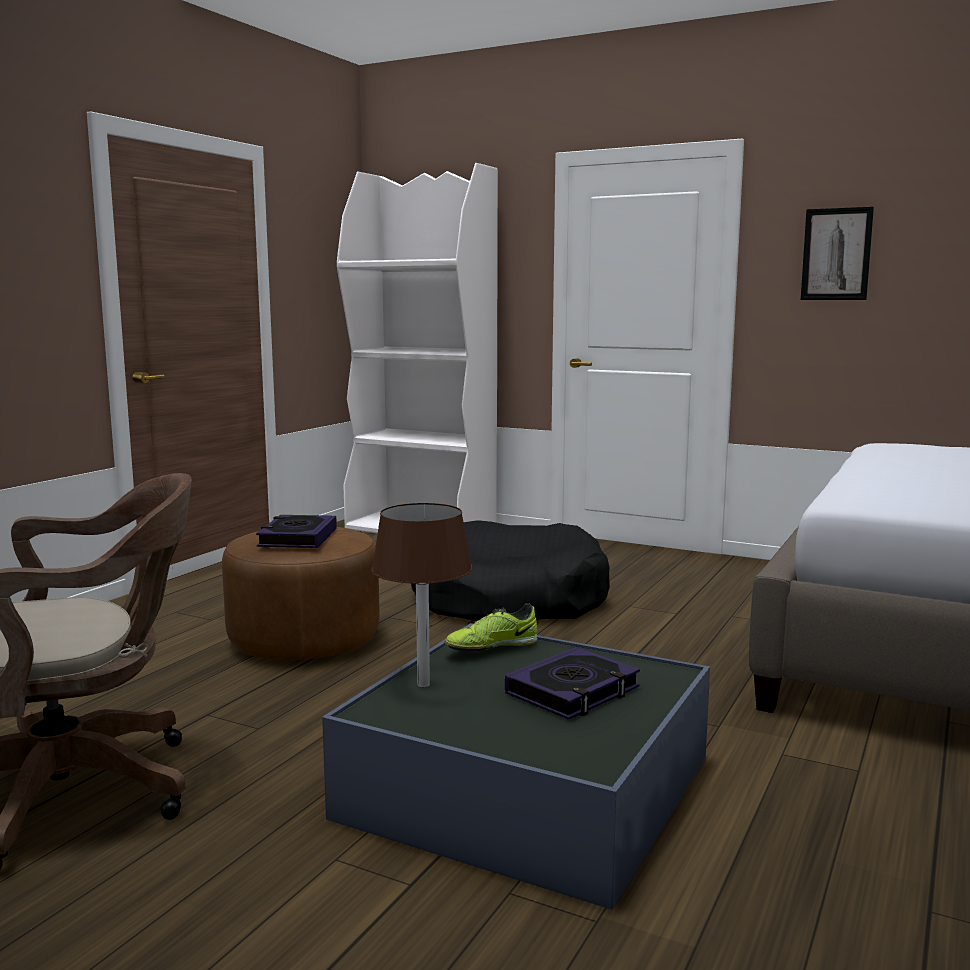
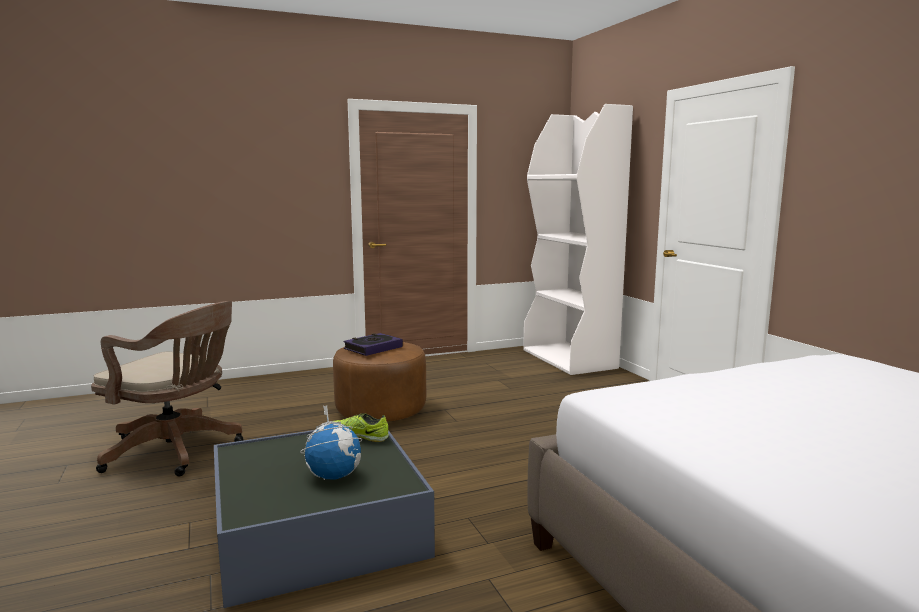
camera: 40 degrees right, 0 degrees up
brown table lamp [371,503,472,687] -> none
black dog bed [411,520,610,621] -> none
book [505,647,640,720] -> globe [300,405,363,480]
picture [801,206,874,300] -> none

